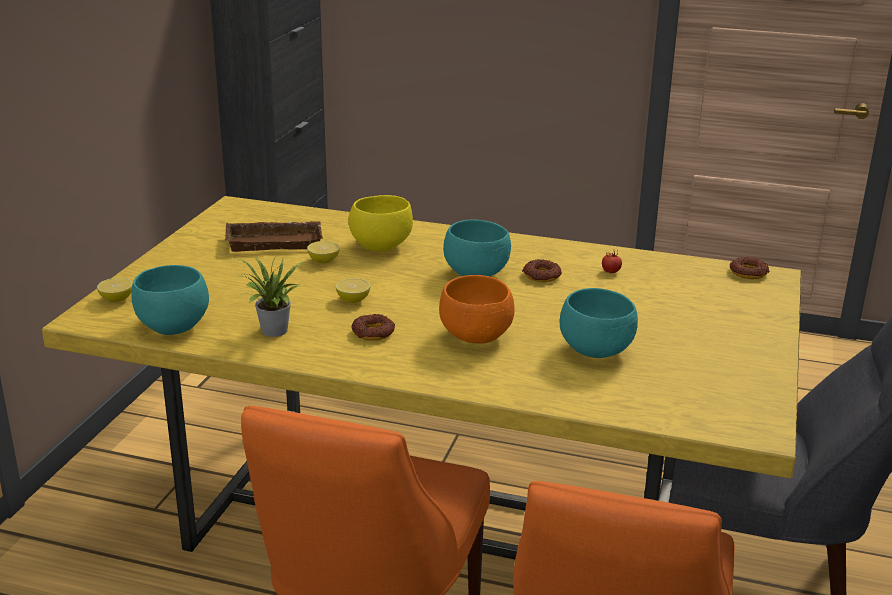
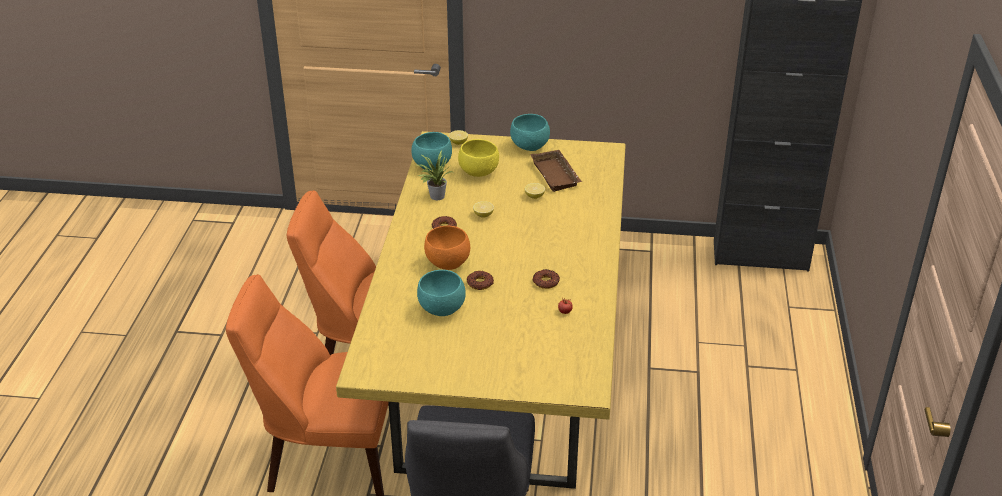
camera: 80 degrees right, 10 degrees up
yellow bowl [349,195,413,252] -> yellow bowl moved to [458,139,499,177]
turquoise bowl [443,219,511,276] -> turquoise bowl moved to [510,114,550,151]
donut [730,257,770,279] -> donut moved to [467,271,494,290]

